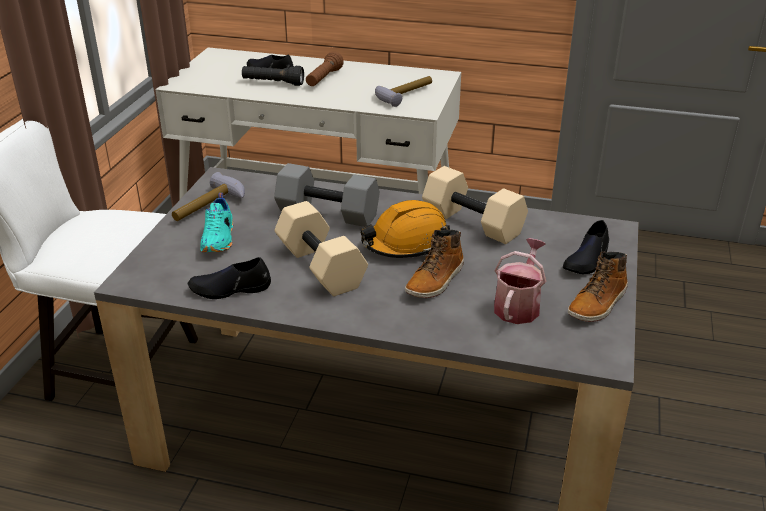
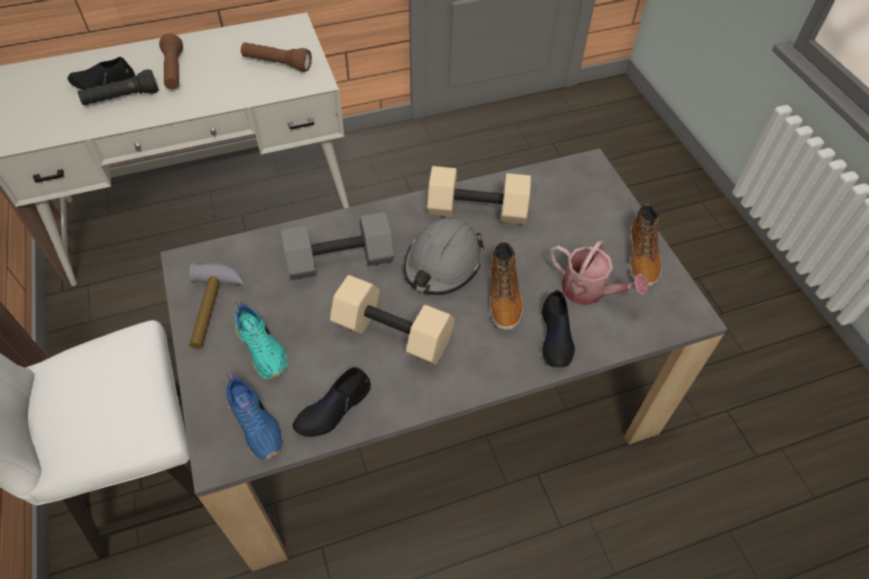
camera: 35 degrees left, 20 degrees up
orange hard hat [360,200,450,258] -> grey hard hat [404,218,484,295]
hammer [375,76,432,107] -> brown flashlight [241,42,312,72]
watering can [494,238,546,324] -> watering can turned 135 degrees clockwise [549,240,648,305]
black shoe [563,220,609,274] -> black shoe moved to [542,290,575,367]
none -> blue shoe [226,372,283,461]

